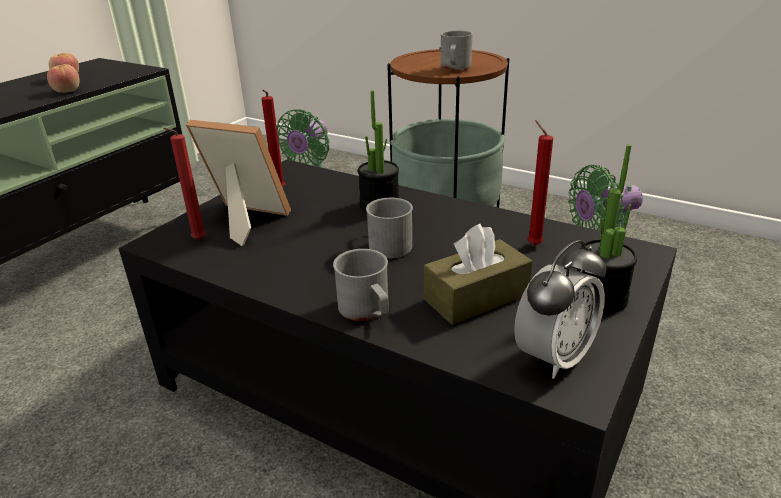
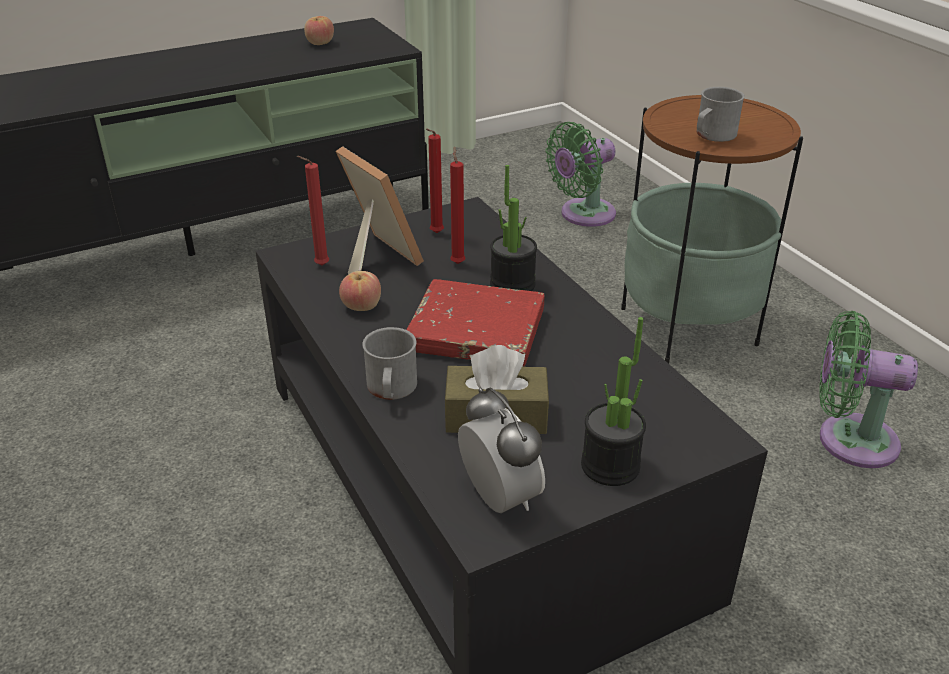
camera: 30 degrees right, 5 degrees up
apple [47,64,80,93] -> apple moved to [339,271,381,311]
grey mug [366,198,413,259] -> red book [407,279,544,367]
alarm clock [514,240,606,379] -> alarm clock turned 105 degrees counterclockwise [458,387,545,513]
red candle [527,120,553,246] -> red candle moved to [450,146,465,264]

